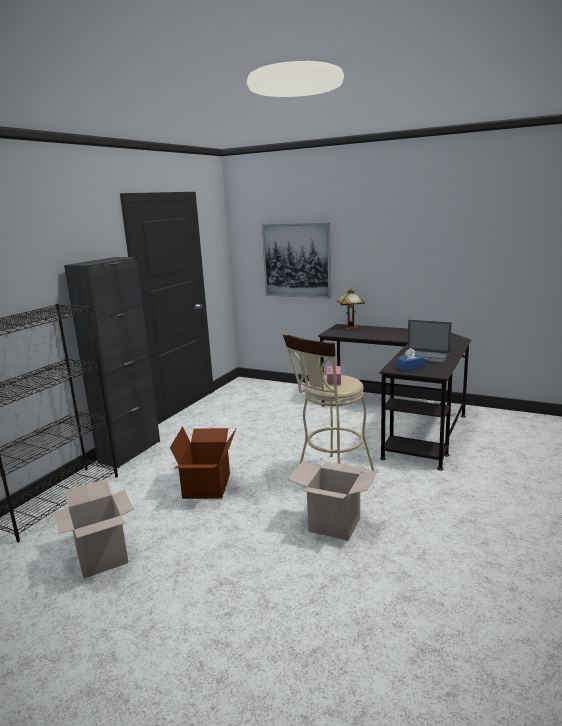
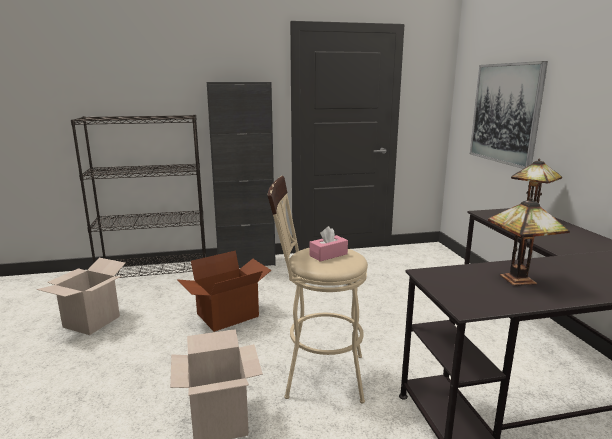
camera: 50 degrees right, 0 degrees up
blue tissue box [397,348,425,371] -> none
laptop [399,320,452,364] -> table lamp [488,198,570,286]

